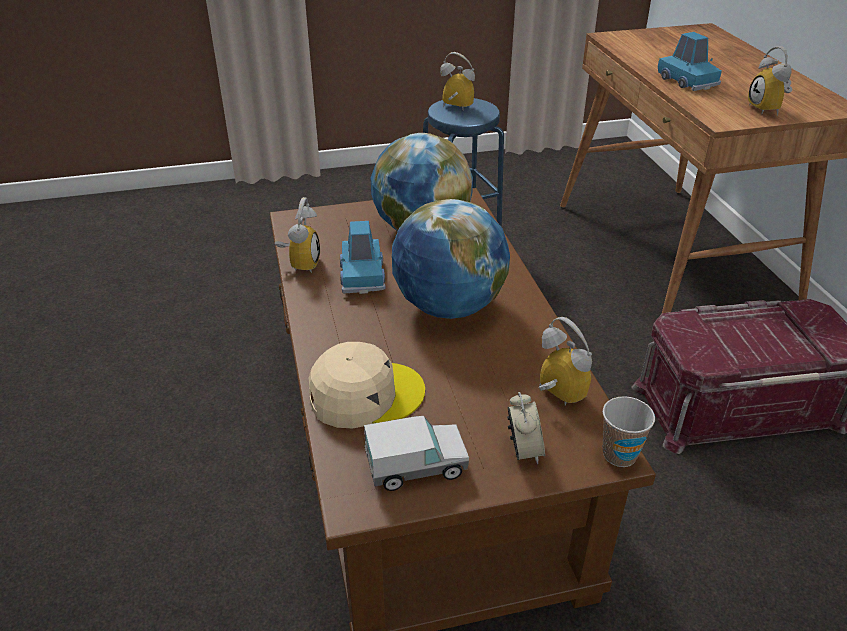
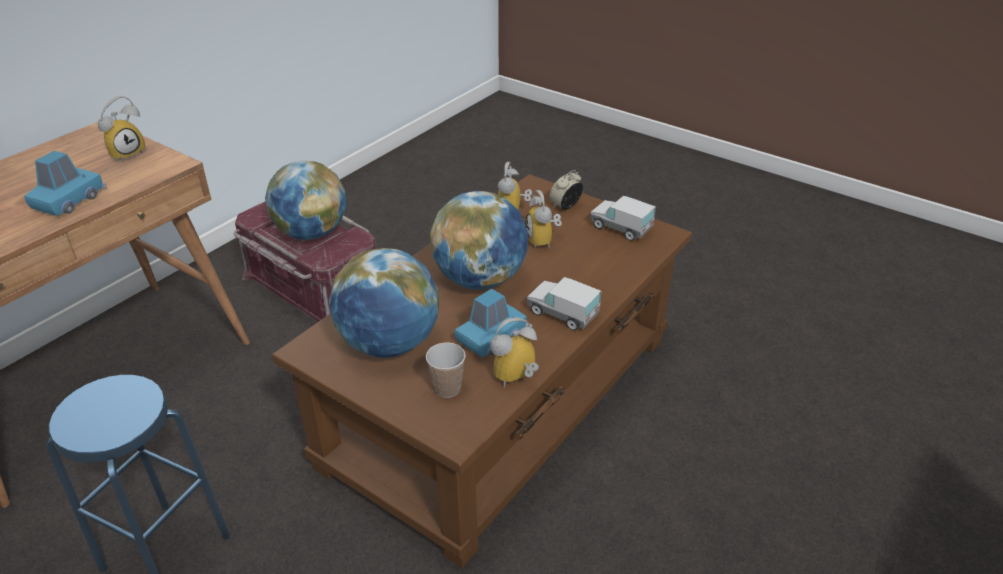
camera: 130 degrees left, 0 degrees up
beige cap [308,342,425,428] -> none
alarm clock [440,52,475,110] -> alarm clock moved to [525,190,562,249]
cup [603,396,655,467] -> cup moved to [426,343,466,398]
none -> globe [265,160,347,240]
none -> toy truck [527,277,601,331]

